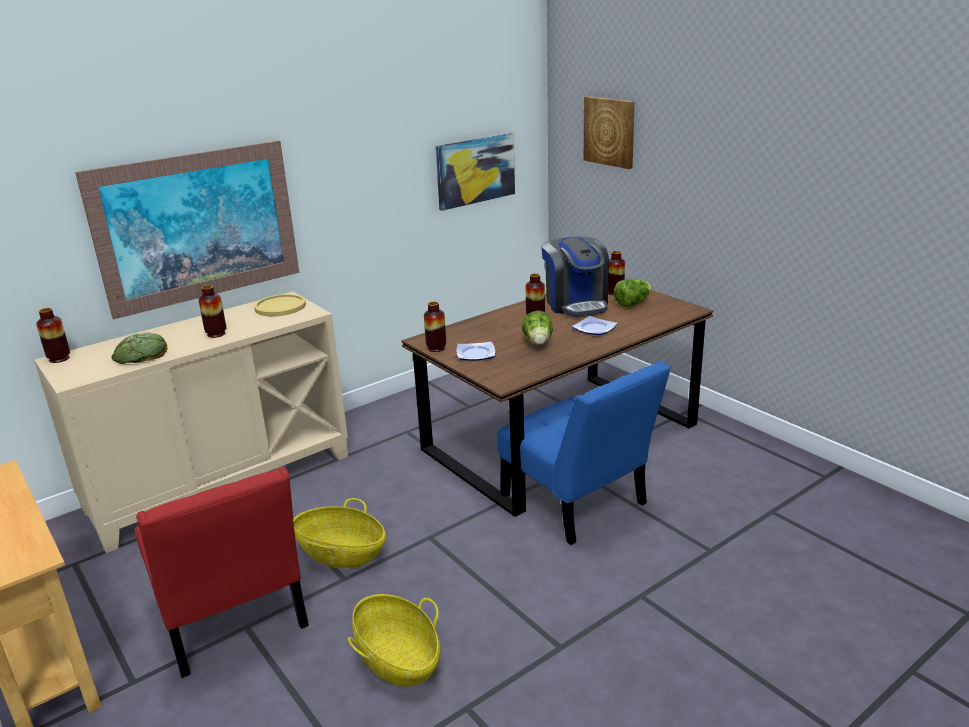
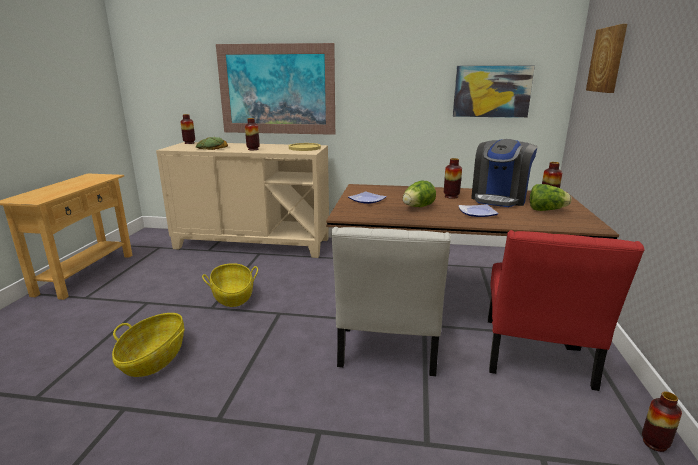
camera: 45 degrees right, 5 degrees down
red chair [135,467,309,678] -> red chair moved to [488,230,645,391]
vase [424,302,446,352] -> vase moved to [642,392,682,452]
blue chair [498,361,671,545] -> white chair [331,227,451,376]

